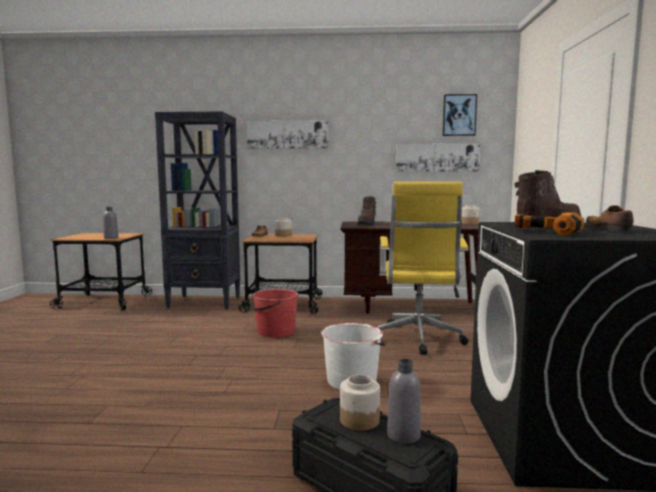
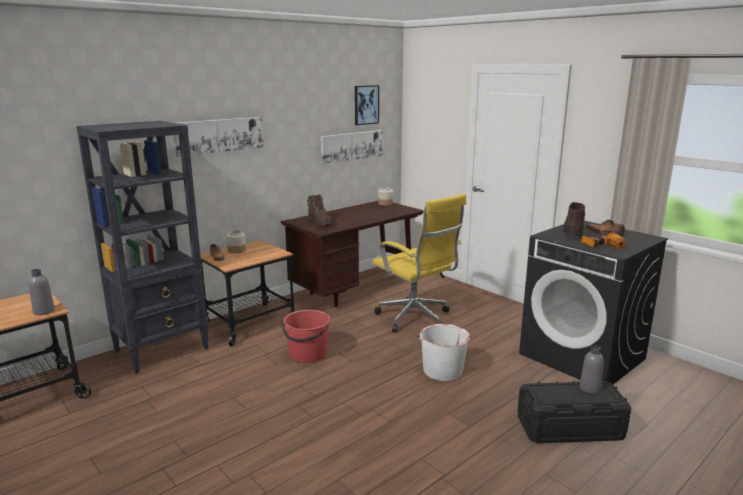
camera: 45 degrees left, 10 degrees up
jar [340,375,380,431] -> none

